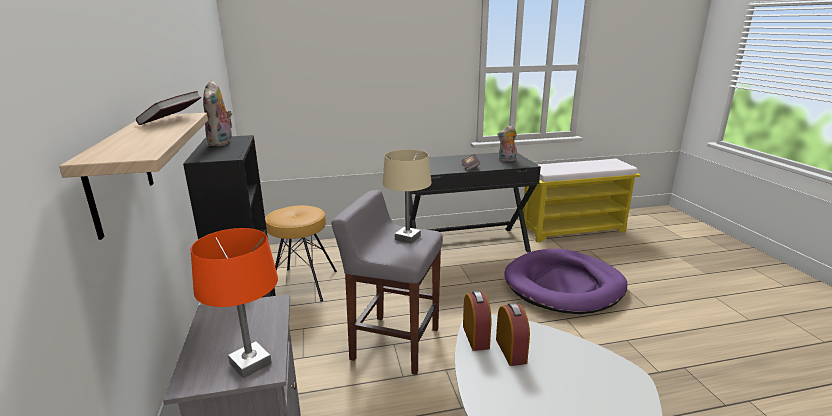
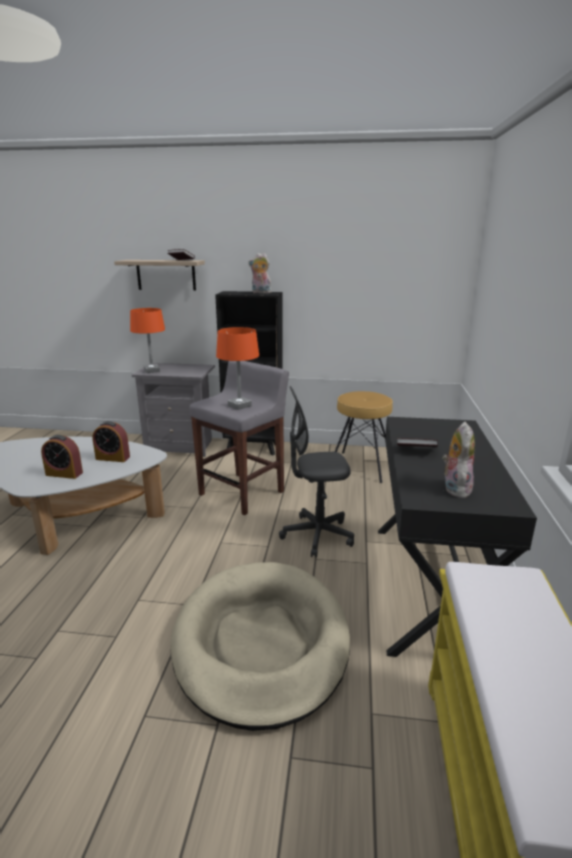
camera: 110 degrees right, 0 degrees up
beige table lamp [382,150,432,244] -> orange table lamp [216,327,259,410]
alarm clock [463,291,492,351] -> alarm clock moved to [41,435,83,479]
purple dog bed [504,249,627,314] -> beige dog bed [170,562,350,731]
none -> grey office chair [279,386,354,558]

